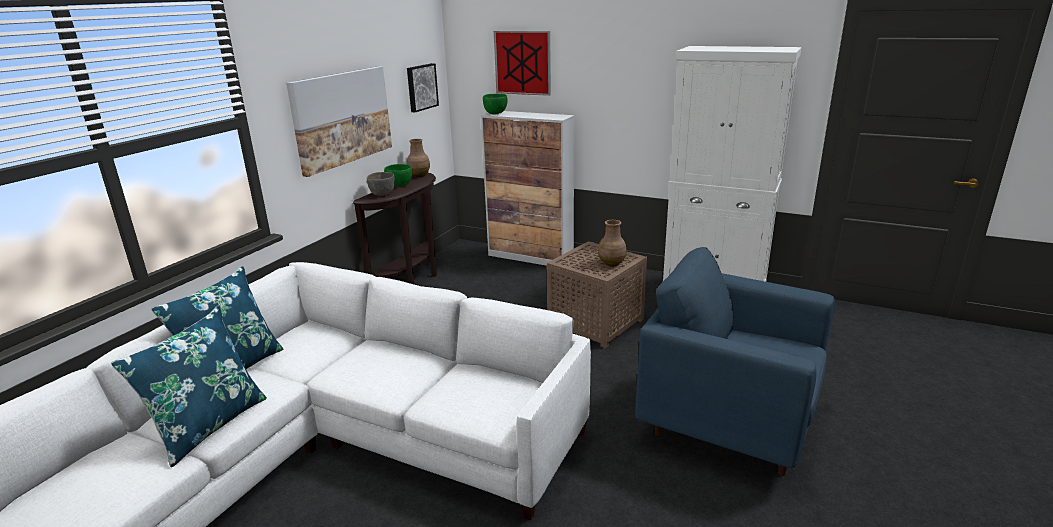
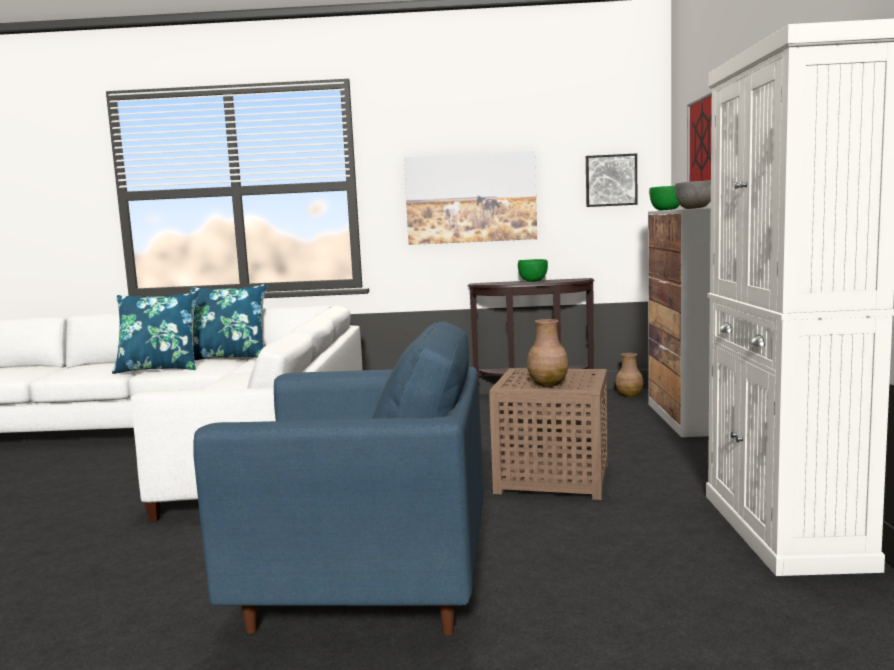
camera: 65 degrees right, 15 degrees down
grey bowl [367,172,395,196] -> grey bowl moved to [675,180,711,209]
brown vase [407,139,430,177] -> brown vase moved to [615,353,644,398]
blue armchair [635,247,835,476] -> blue armchair turned 90 degrees clockwise [193,321,484,636]

